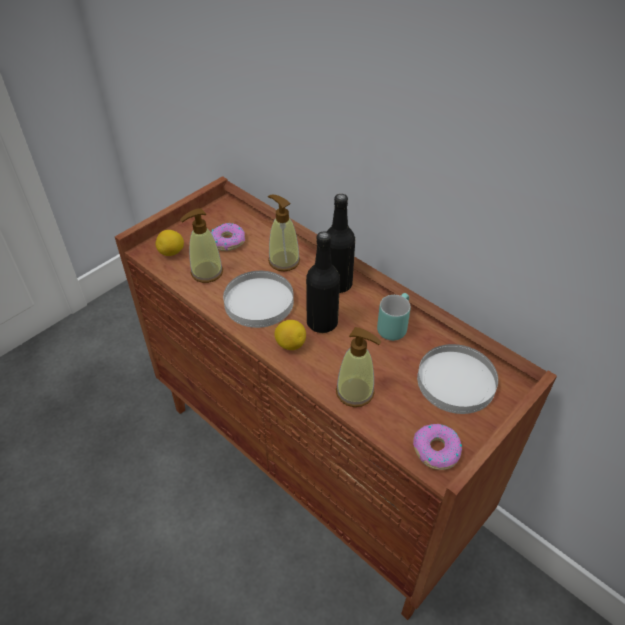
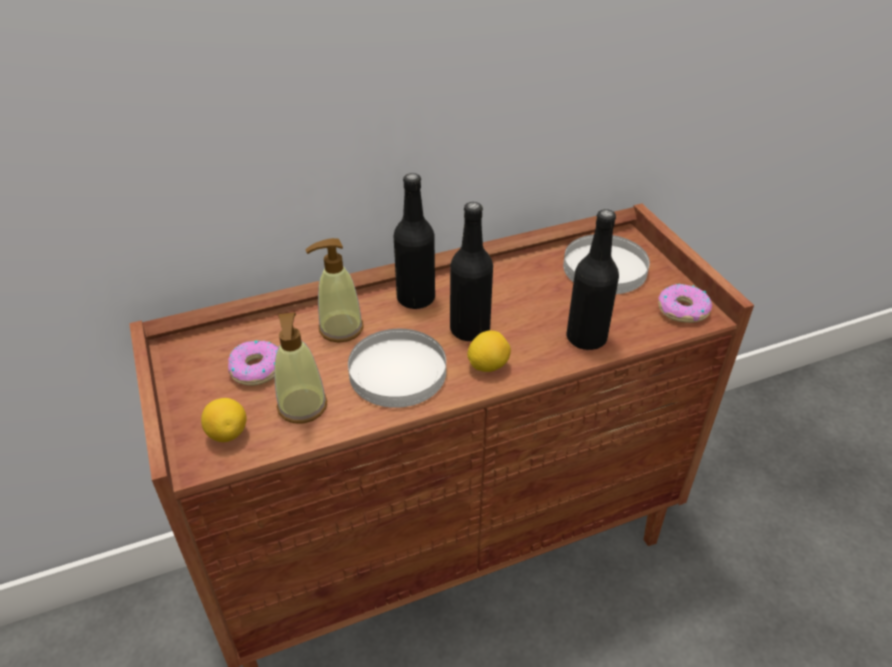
camera: 65 degrees left, 5 degrees down
soap dispenser [336,327,381,407] -> black bottle [566,209,619,350]
turquoise mug [377,293,411,341] -> none

